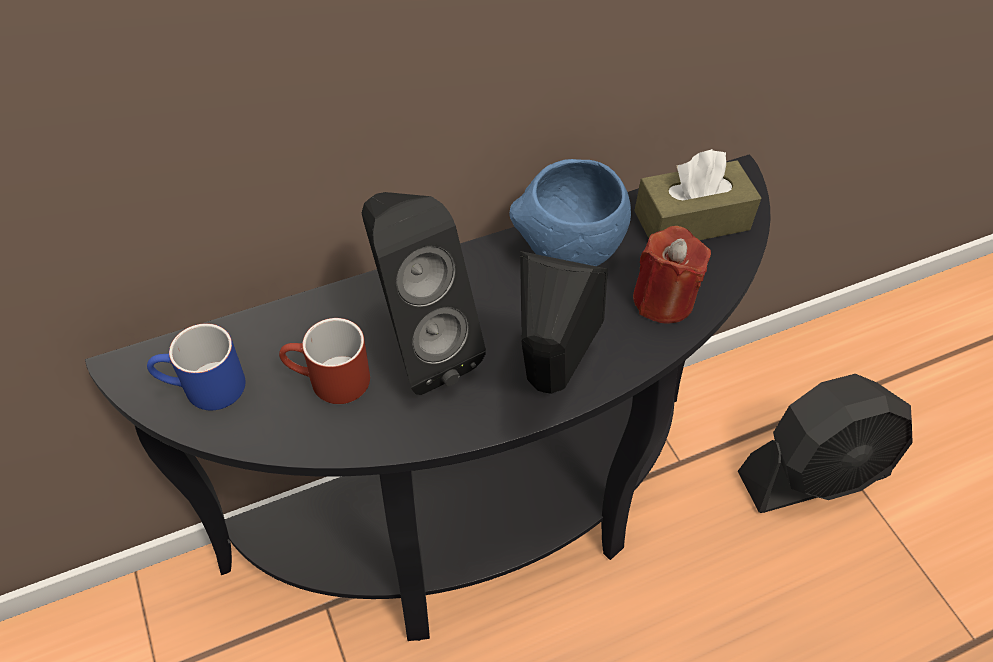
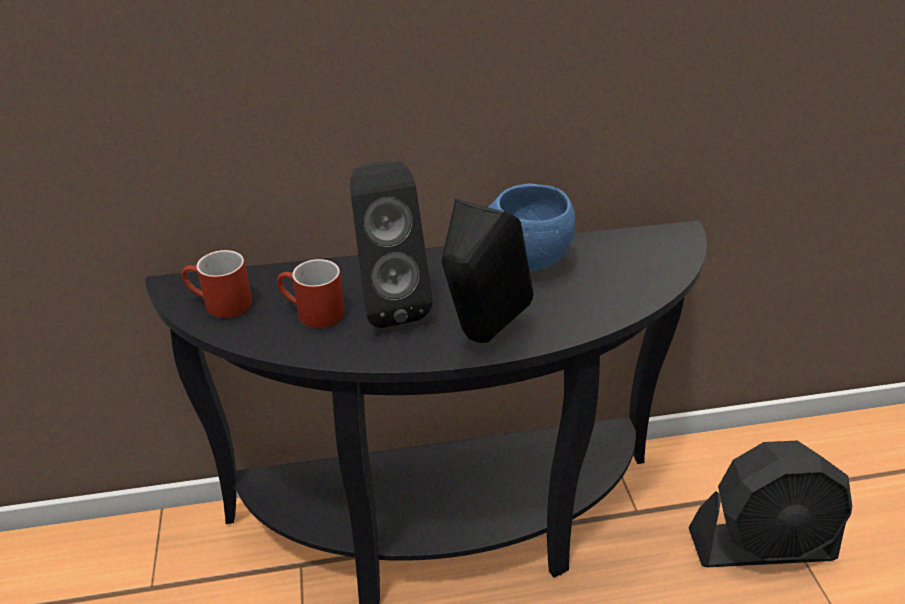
camera: 15 degrees right, 15 degrees down
blue mug [147,323,245,410] -> red mug [181,250,252,318]
red candle [633,226,711,324] -> none
brown tissue box [634,149,761,240] -> none

